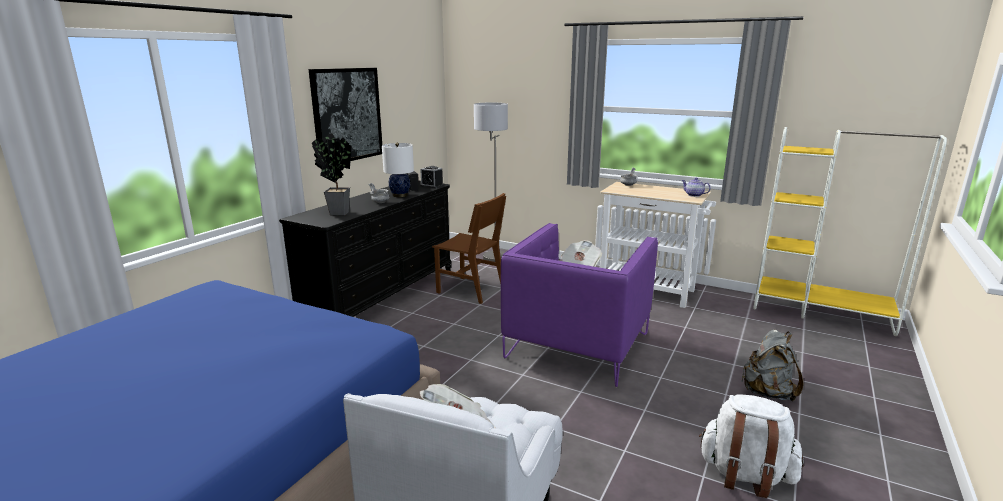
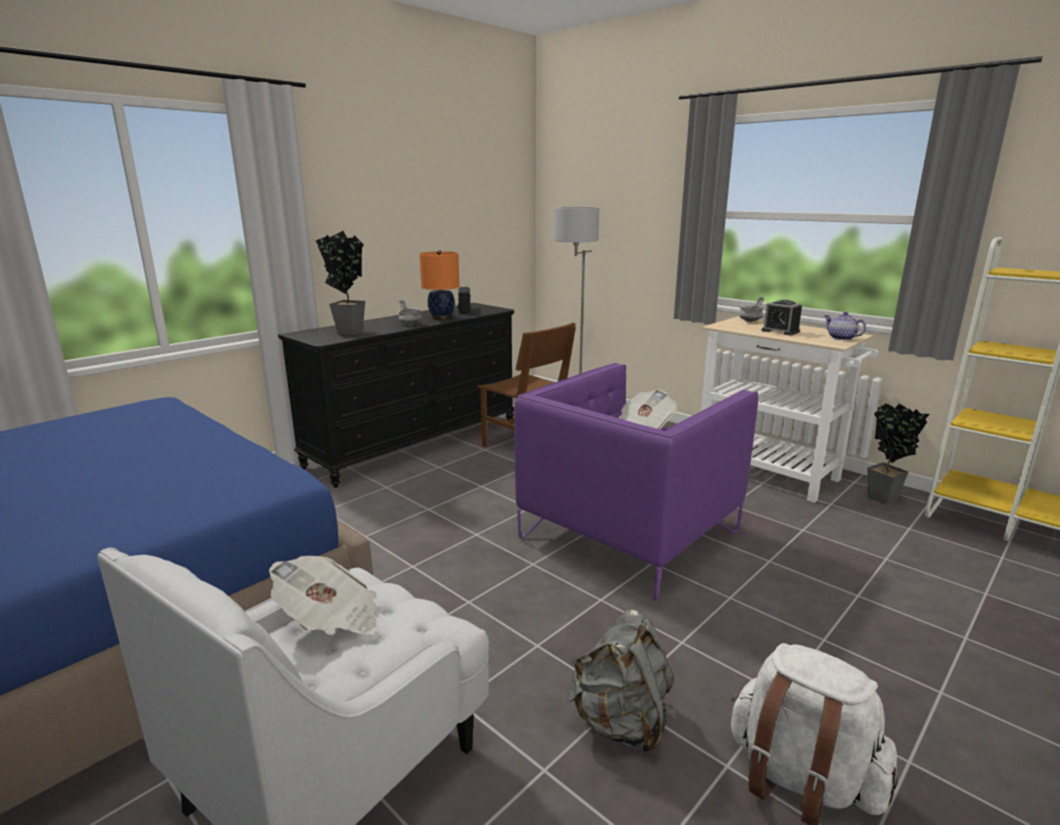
camera: 15 degrees right, 0 degrees up
picture [309,68,382,161] -> none
white table lamp [382,143,414,197] -> orange table lamp [419,250,460,320]
alarm clock [420,166,444,189] -> alarm clock moved to [761,300,802,335]
grey backpack [741,330,803,401] -> grey backpack moved to [567,610,674,754]
none -> potted plant [867,403,930,504]

